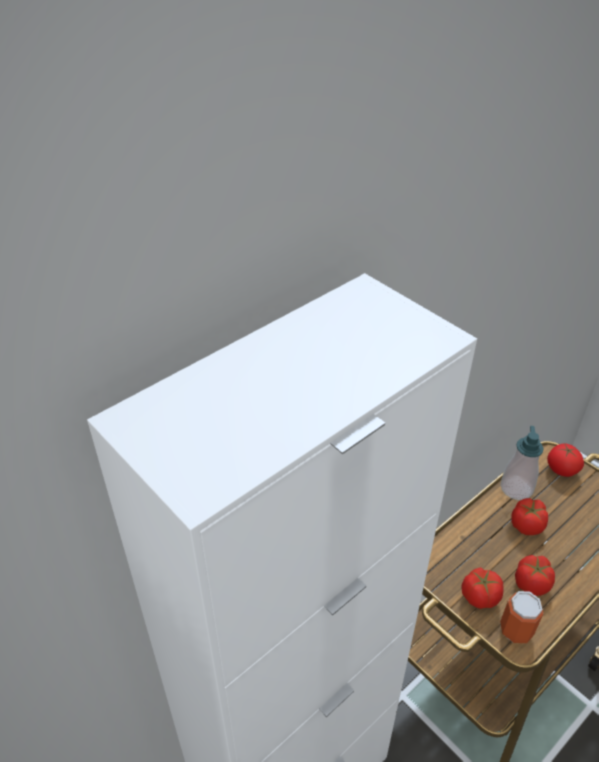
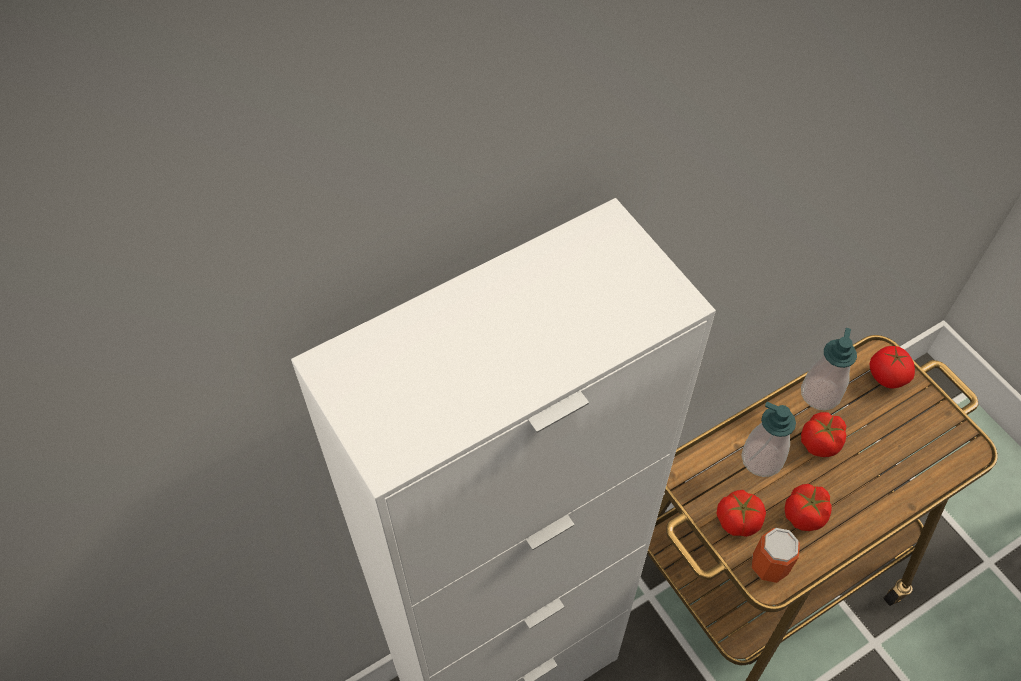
camera: 10 degrees right, 15 degrees up
none -> soap dispenser [742,402,796,477]

